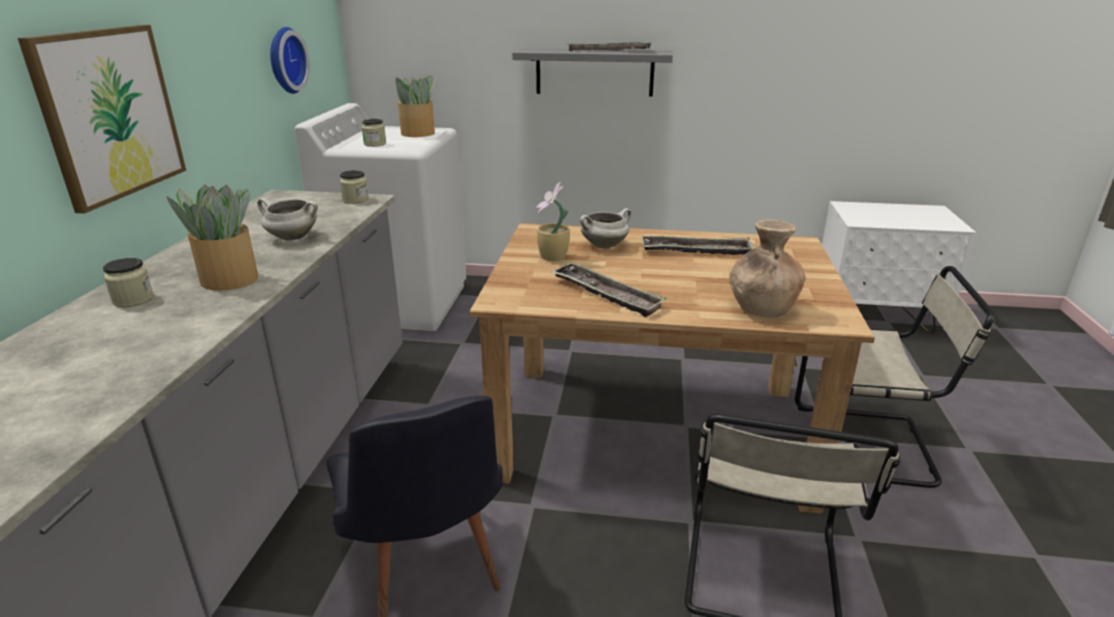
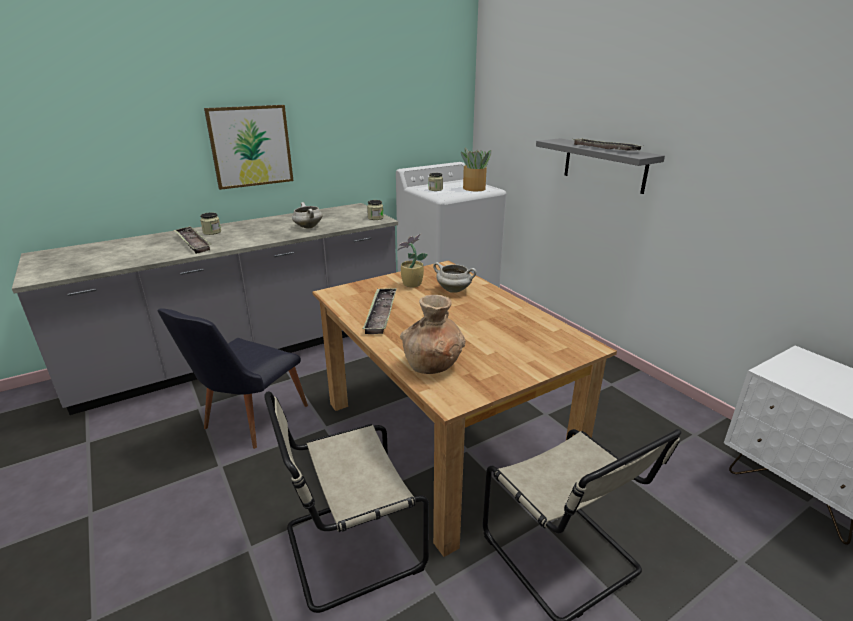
camera: 50 degrees right, 0 degrees up
potted plant [167,185,258,291] -> none
wall clock [270,27,310,94] -> none
tray [642,236,754,255] -> tray moved to [173,226,212,254]

